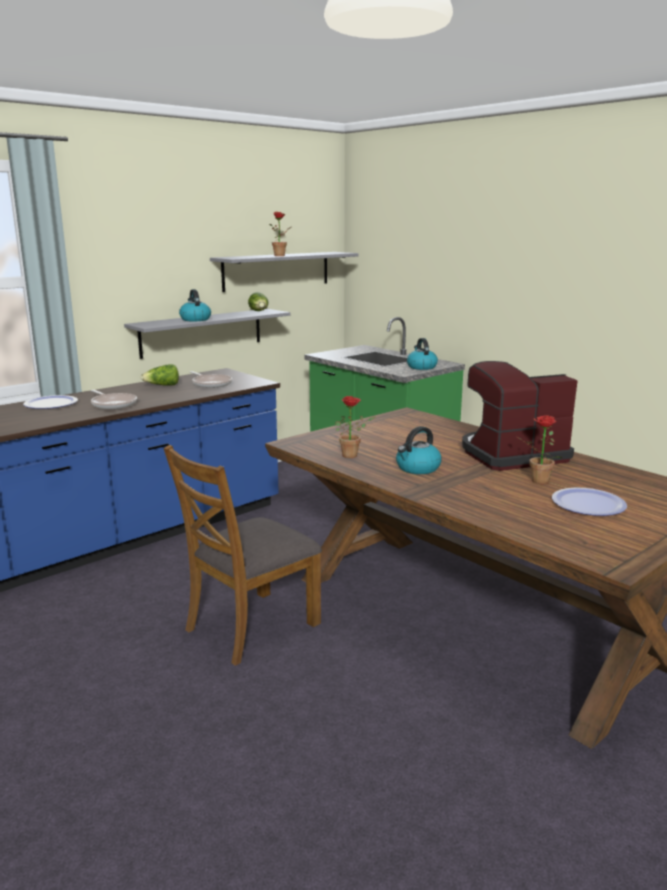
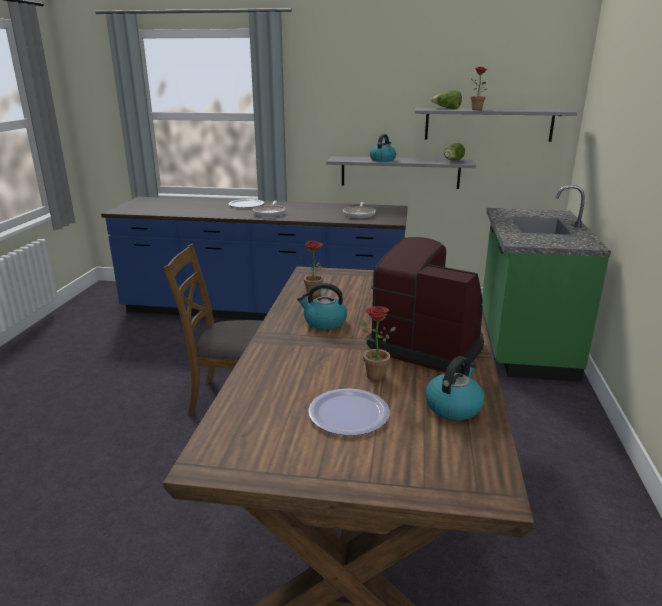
camera: 50 degrees right, 5 degrees up
lettuce [140,364,179,386] -> lettuce moved to [431,90,462,109]
kettle [407,338,438,370] -> kettle moved to [425,356,484,420]

